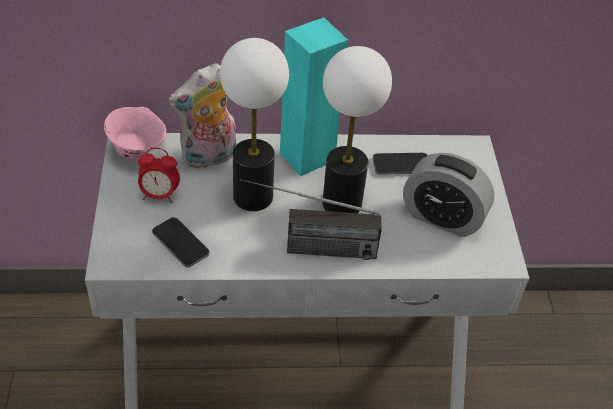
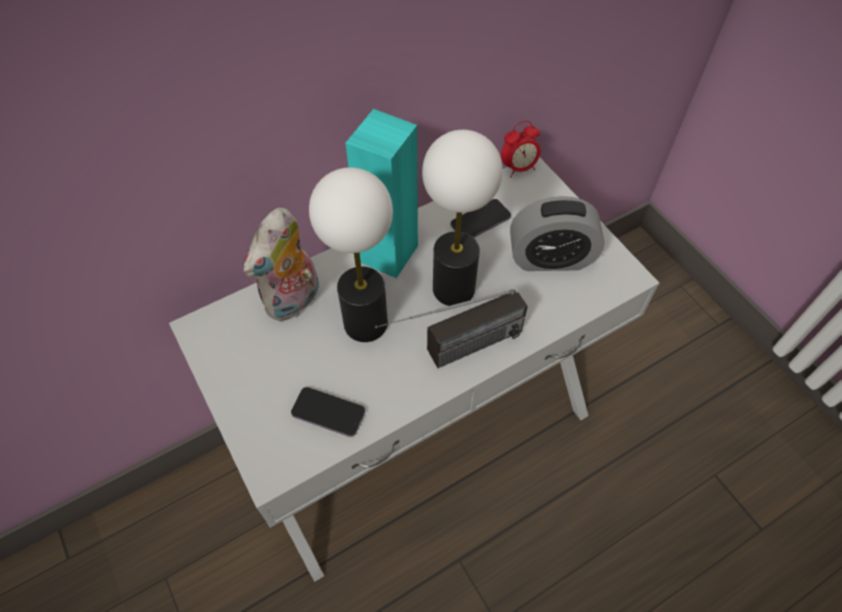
camera: 25 degrees left, 10 degrees up
pink bowl [104,107,166,159] -> none
alarm clock [138,148,180,203] -> alarm clock moved to [501,121,540,177]

